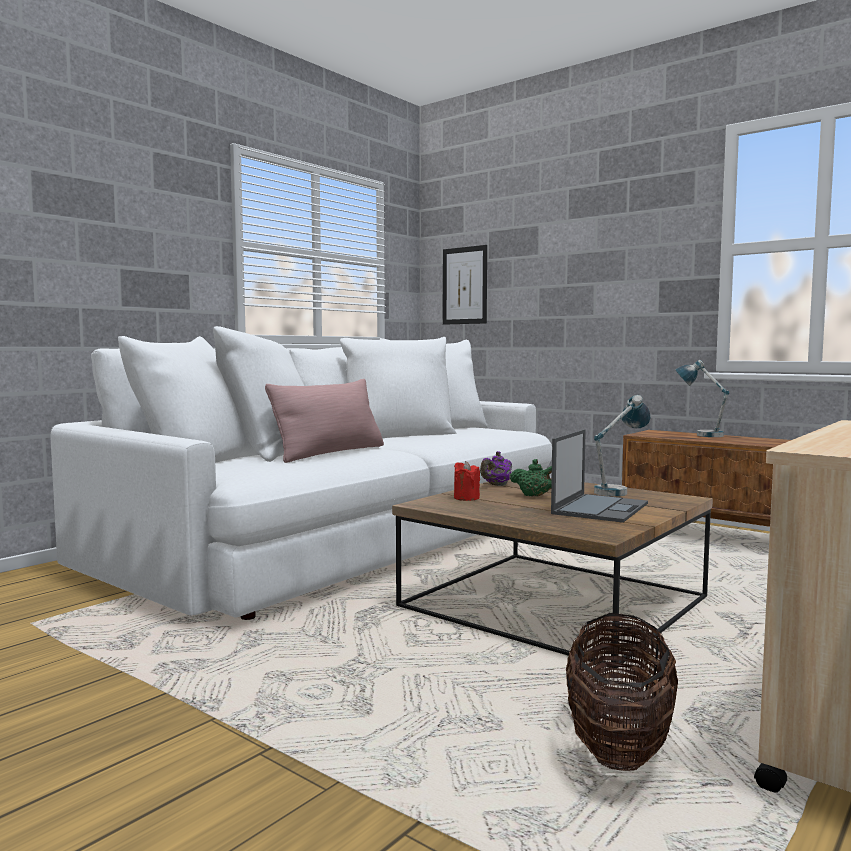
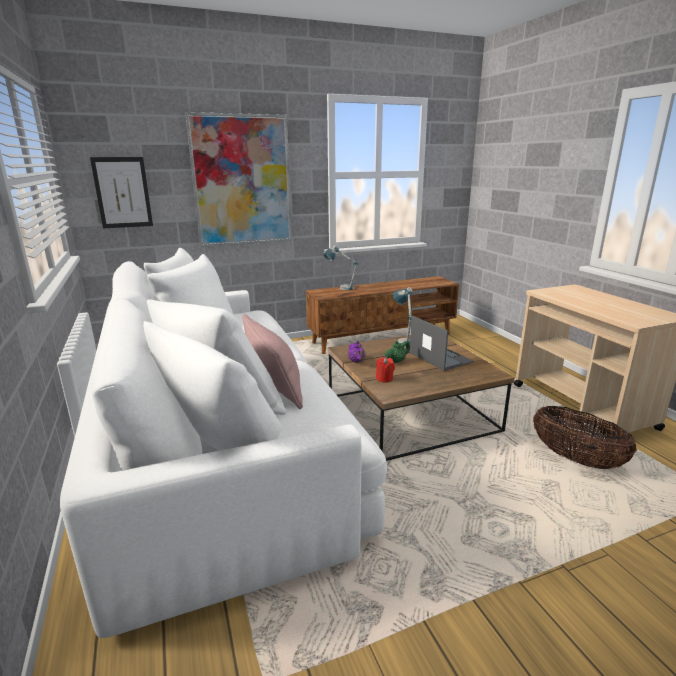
camera: 60 degrees left, 15 degrees up
none -> picture [185,112,292,247]

